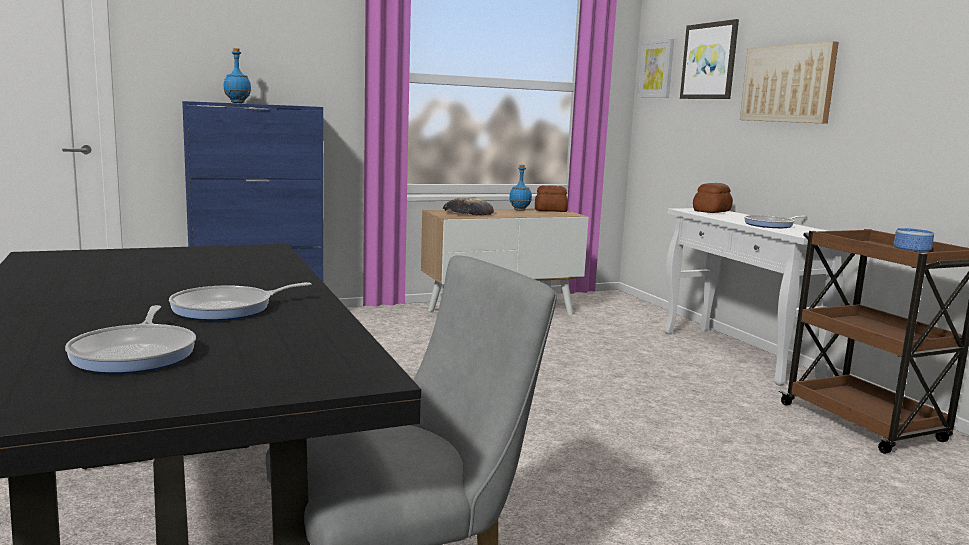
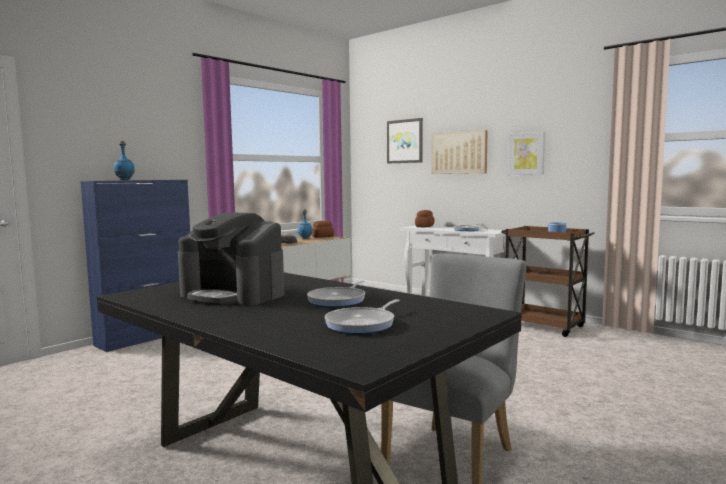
camera: 25 degrees left, 5 degrees down
frying pan [65,305,196,374] -> frying pan turned 75 degrees clockwise [325,299,400,334]
picture [638,39,674,98] -> picture moved to [508,131,545,175]
none -> coffee machine [178,212,284,306]

